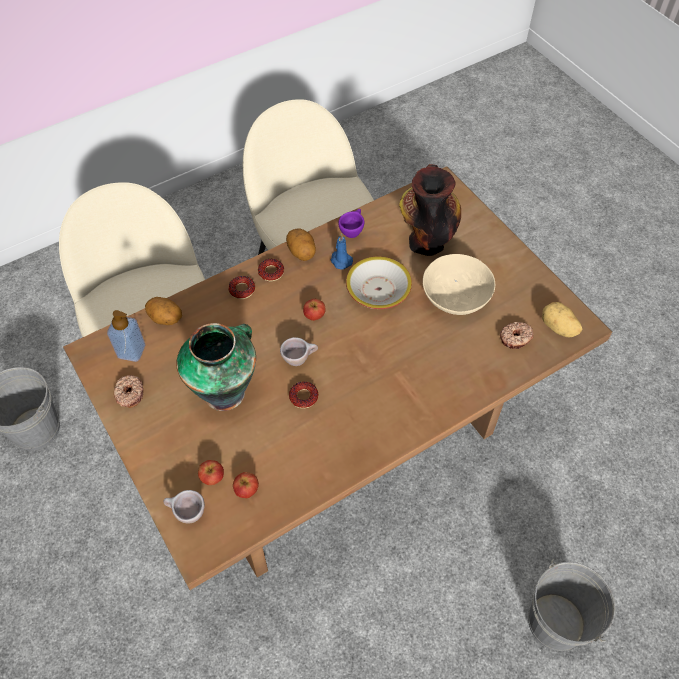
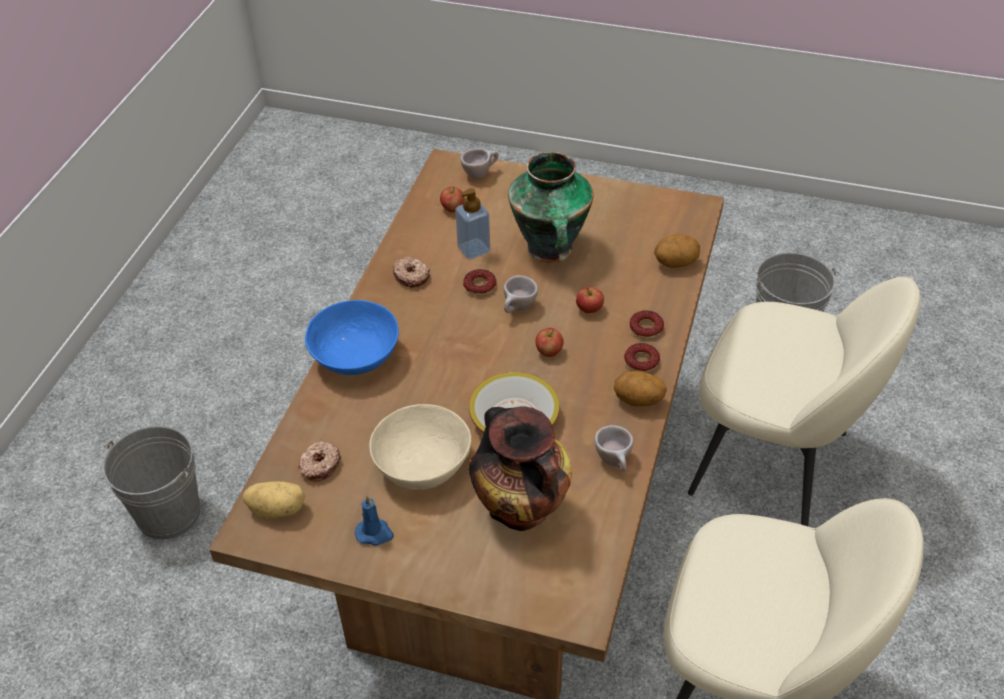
camera: 140 degrees right, 10 degrees down
soap dispenser [107,310,145,362] -> soap dispenser moved to [455,188,490,260]
donut [114,375,144,408] -> donut moved to [393,257,430,287]
apple [198,460,224,485] -> apple moved to [576,287,604,313]
blue candle [330,234,353,269] -> blue candle moved to [355,495,394,546]
purple cup [338,209,364,238] -> beige cup [595,425,633,471]
none -> blue bowl [305,300,399,375]

